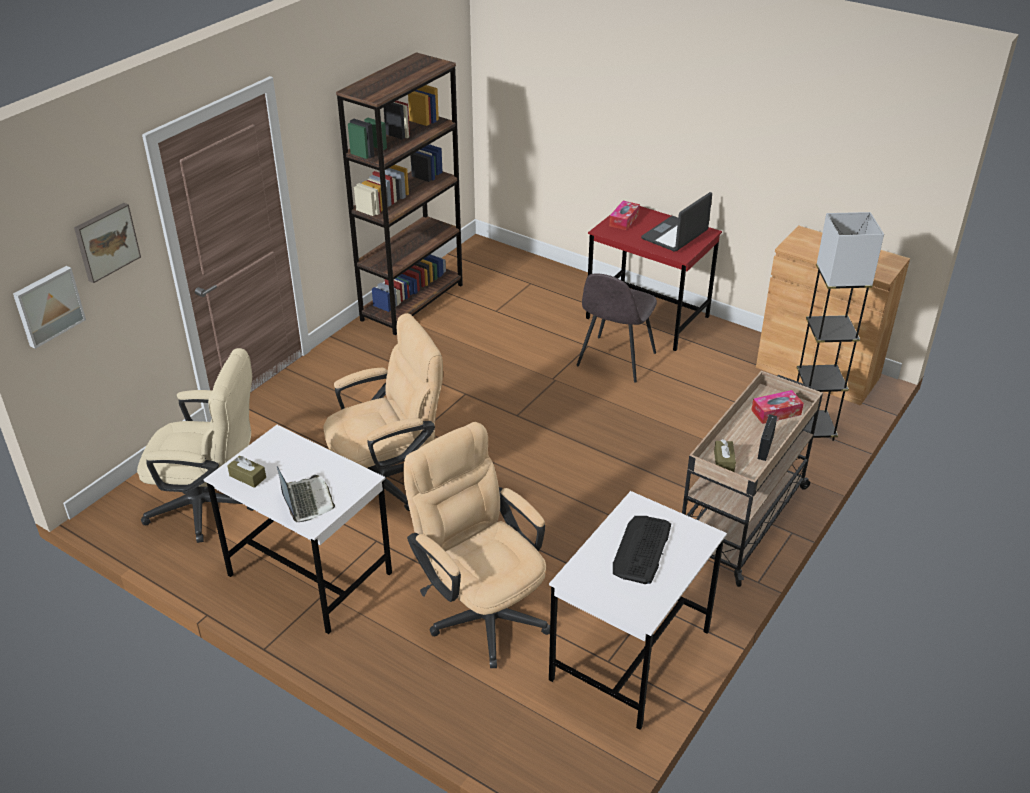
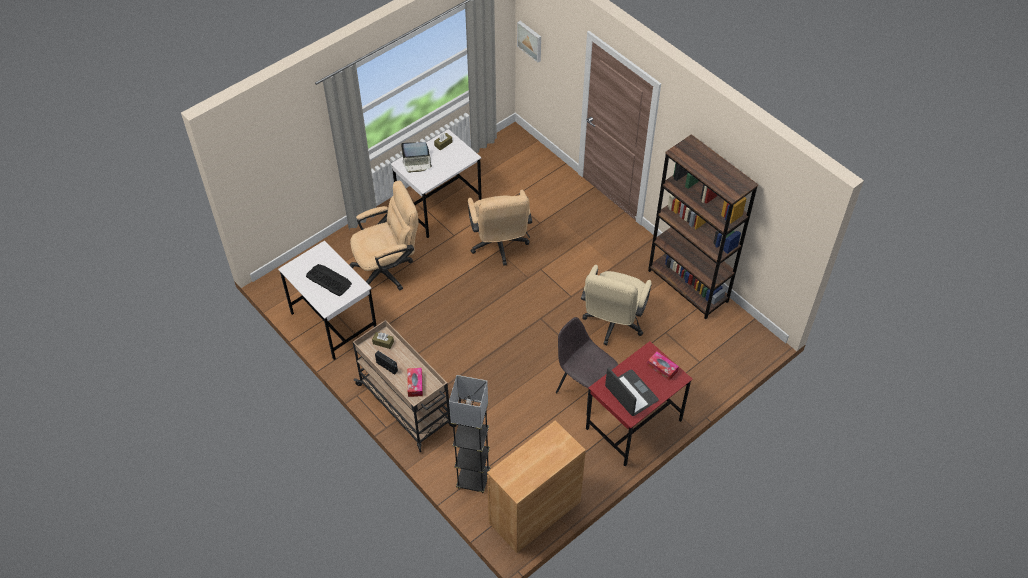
camera: 105 degrees right, 15 degrees up
picture [74,203,141,283] -> none
beige office chair [137,348,253,543] -> beige office chair moved to [581,265,652,345]

